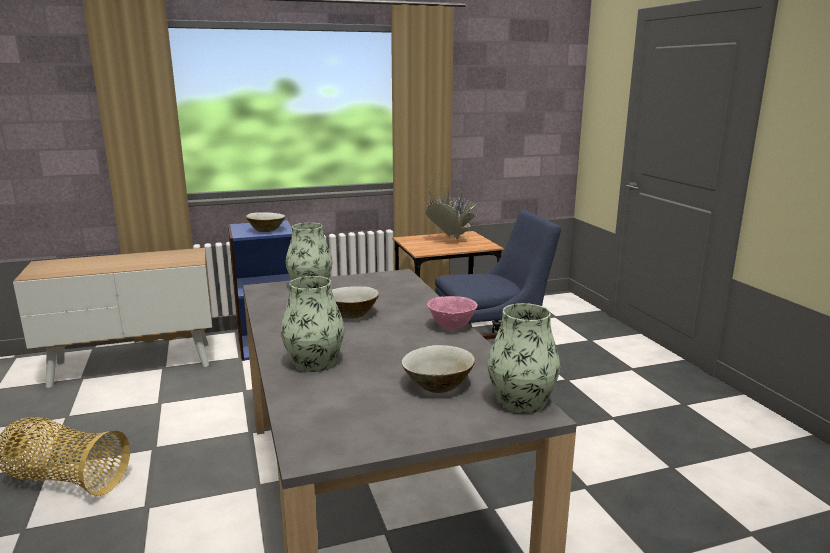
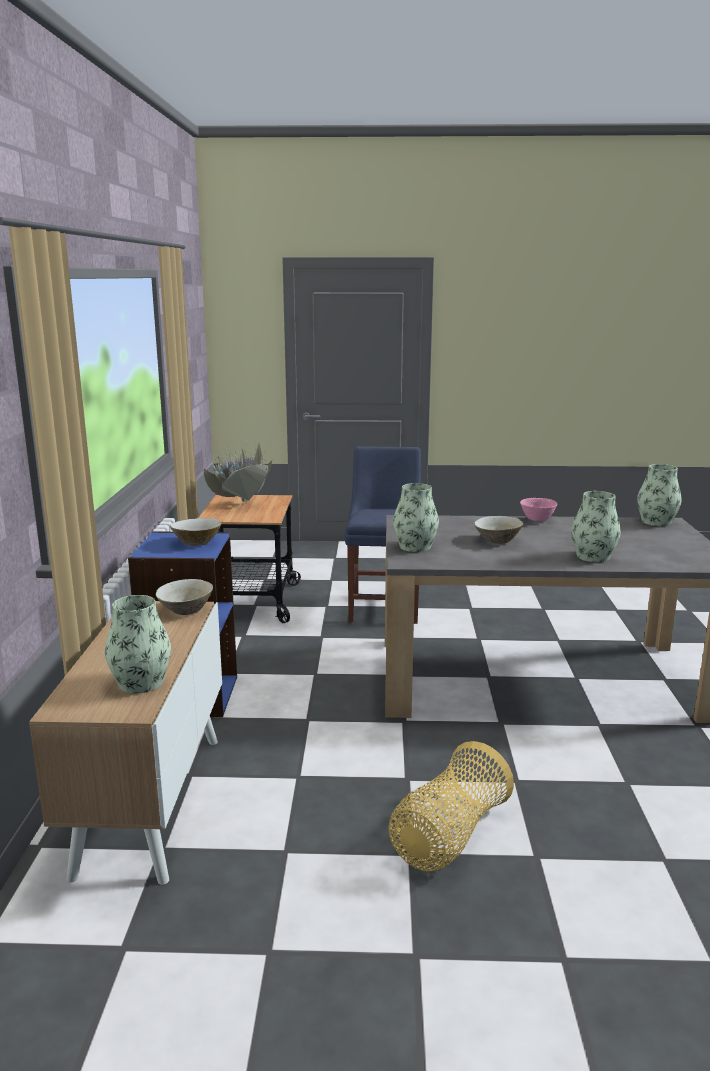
camera: 70 degrees left, 0 degrees up
beige bowl [401,345,475,393] -> beige bowl moved to [156,579,213,615]
none -> vase [105,595,171,694]

